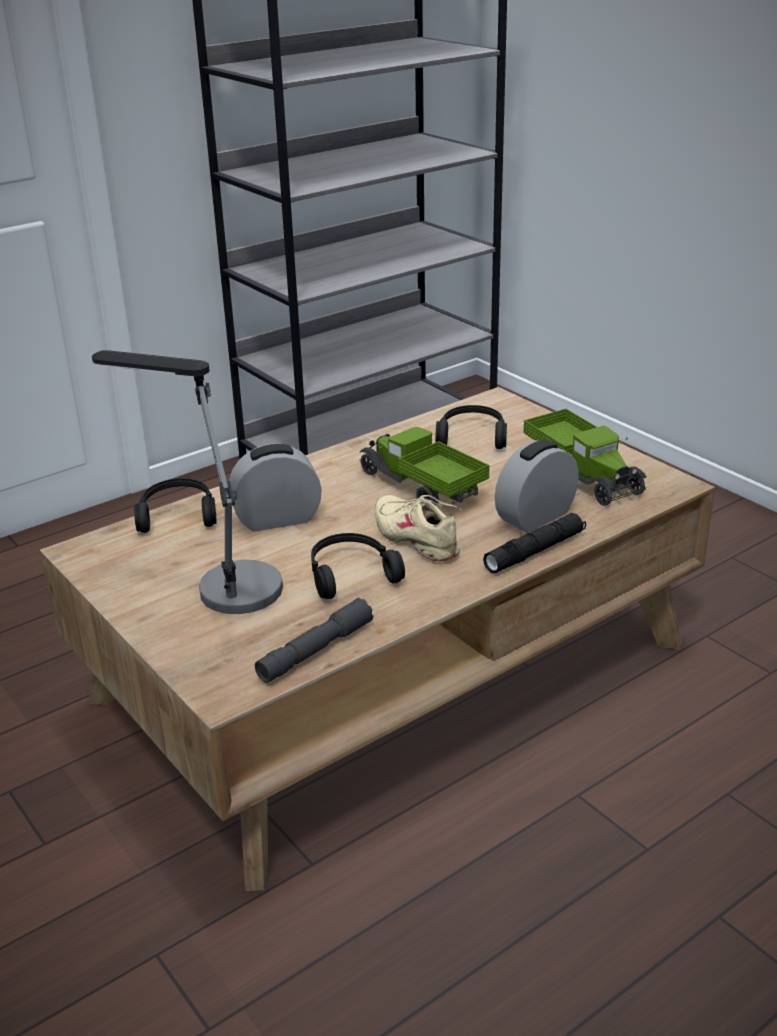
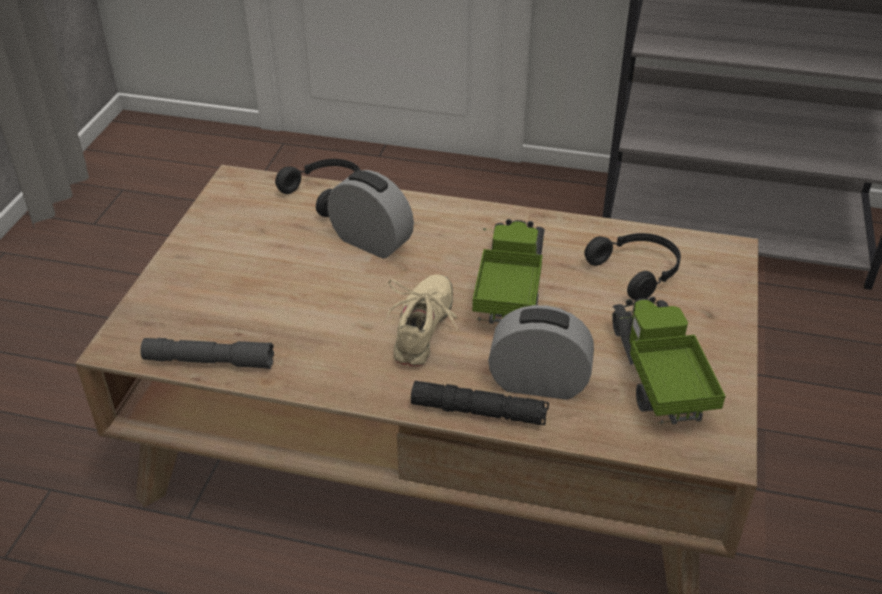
camera: 50 degrees right, 10 degrees up
table lamp [92,350,283,614] -> none
black headphones [311,533,405,599] -> none
toy truck [523,409,647,506] -> toy truck turned 150 degrees clockwise [612,296,725,424]

